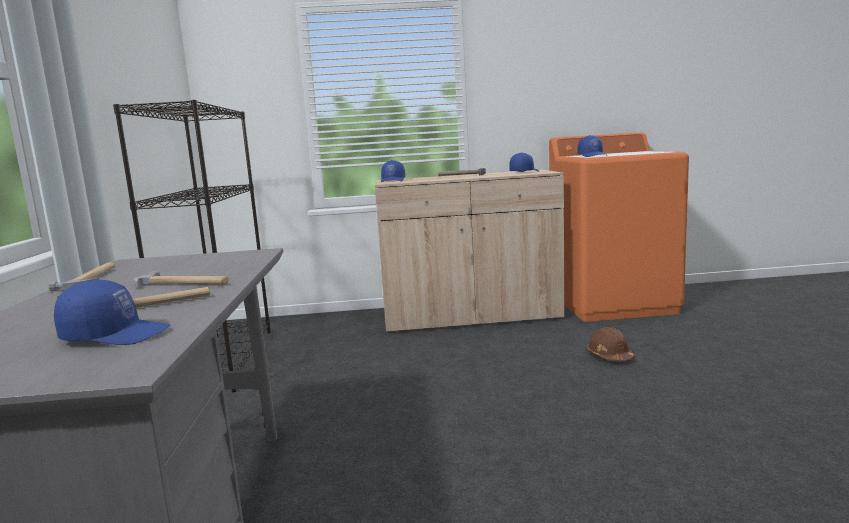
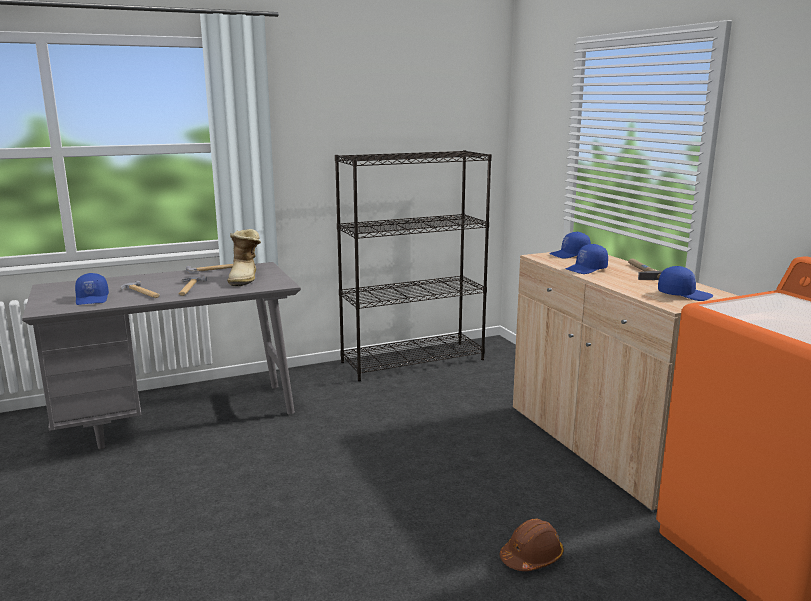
camera: 70 degrees right, 5 degrees up
blue cap [578,135,608,157] -> blue cap moved to [566,244,608,274]
none -> boot [227,229,261,286]

